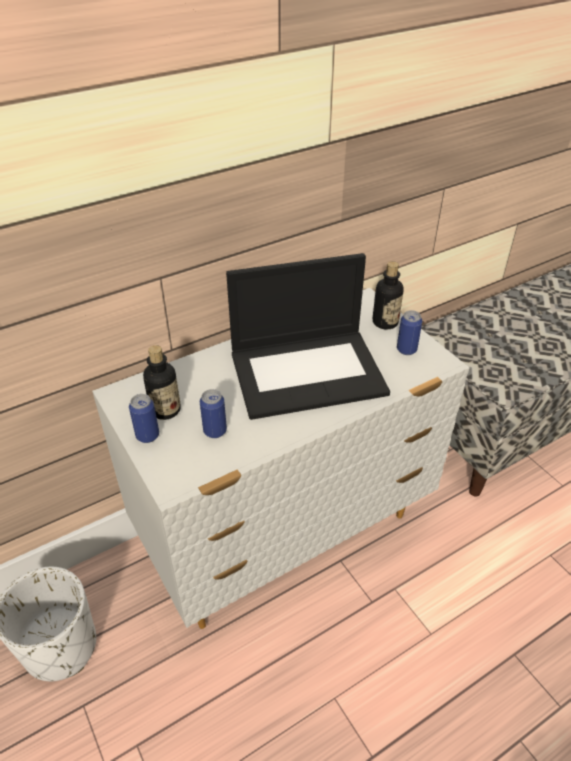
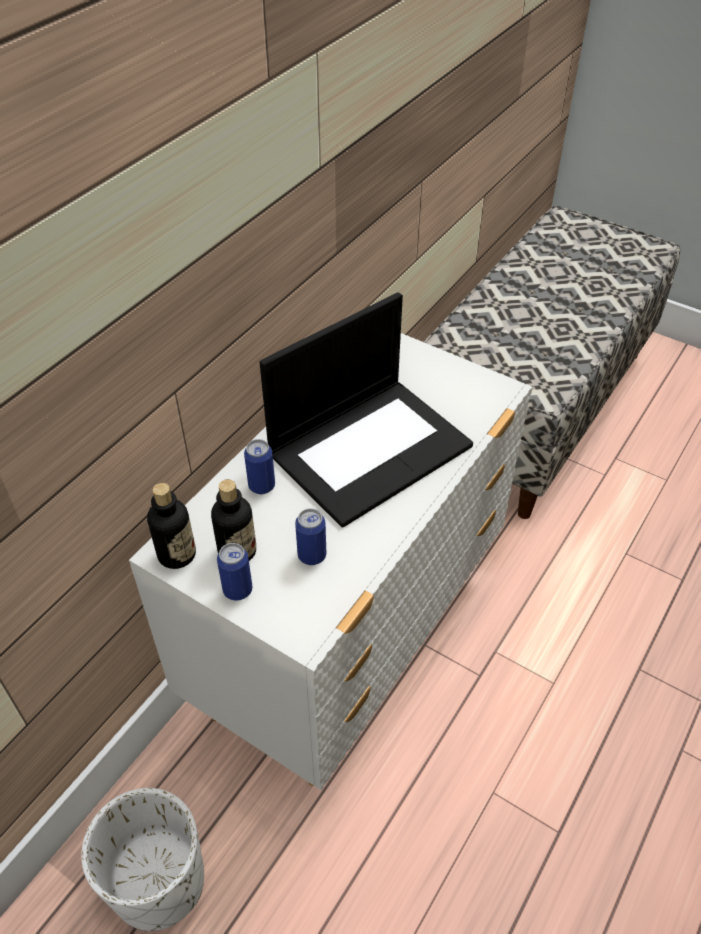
camera: 25 degrees left, 5 degrees up
bottle [373,261,404,330] -> bottle moved to [147,483,196,569]
can [397,310,422,355] -> can moved to [244,439,275,494]

